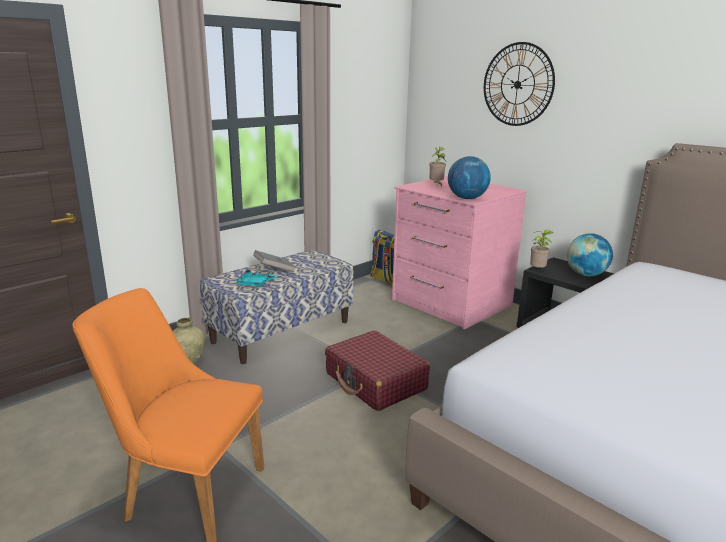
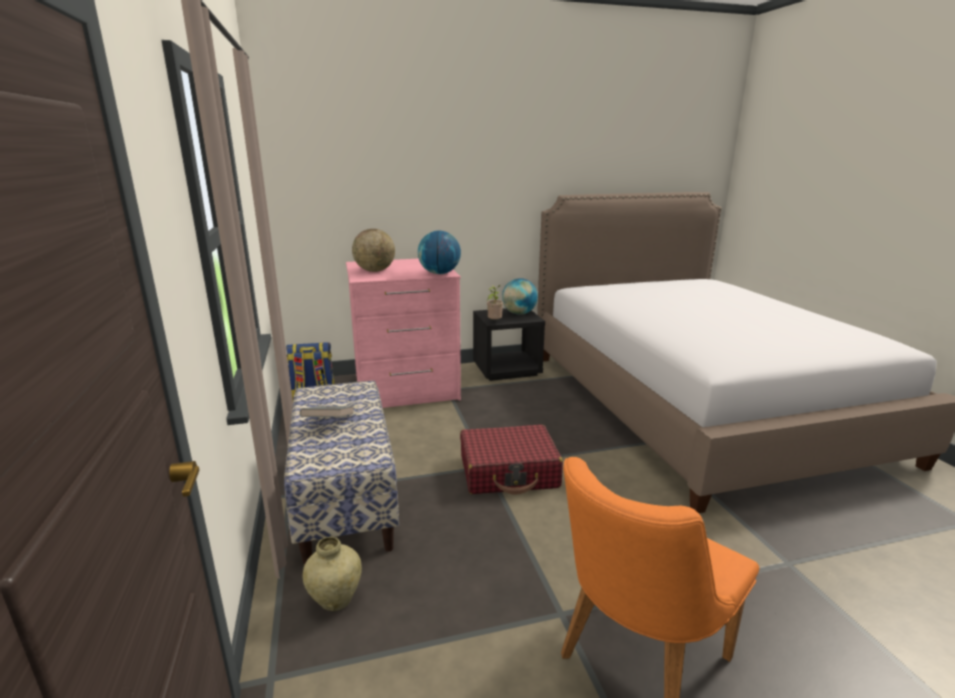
camera: 60 degrees left, 0 degrees up
turquoise tray [235,270,277,287] -> none
potted plant [429,147,446,187] -> globe [352,229,395,272]
wall clock [484,42,555,126] -> none

